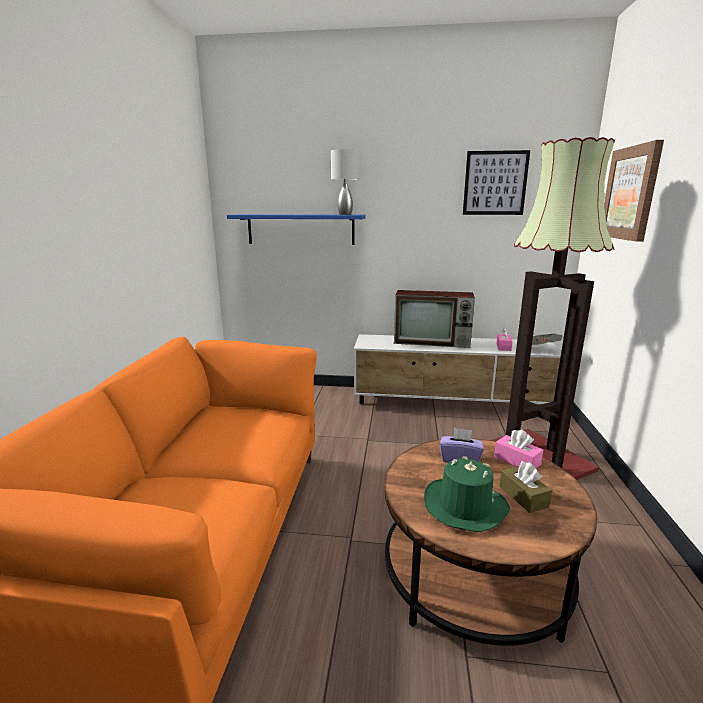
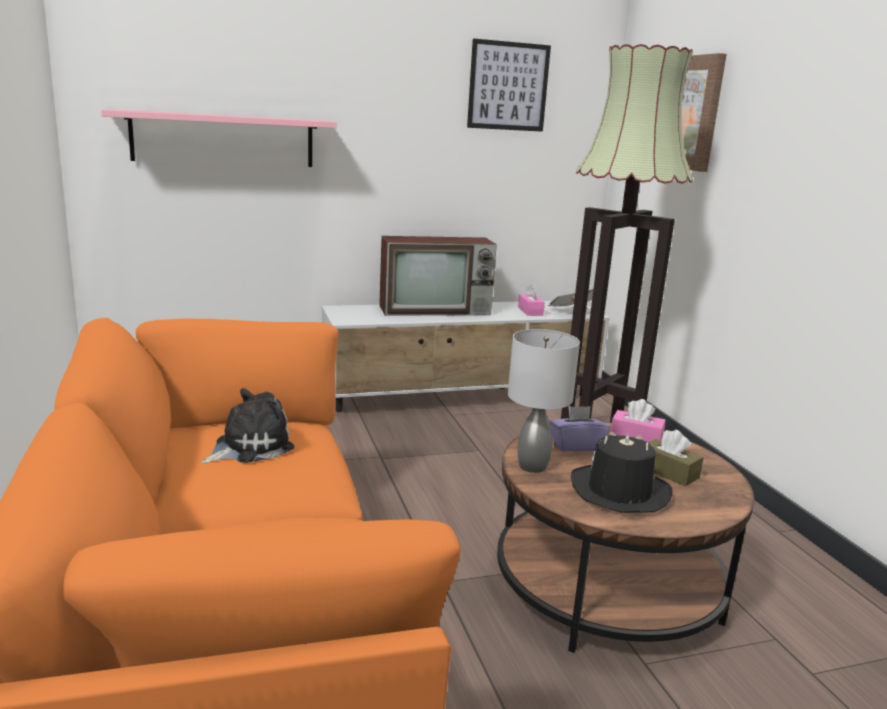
camera: 25 degrees left, 0 degrees up
blue shelf [227,214,366,245] -> pink shelf [101,109,336,167]
grey table lamp [331,149,359,215] -> grey table lamp moved to [508,329,580,473]
green hat [424,456,510,532] -> black hat [571,432,673,513]
none -> plush toy [202,388,294,464]

